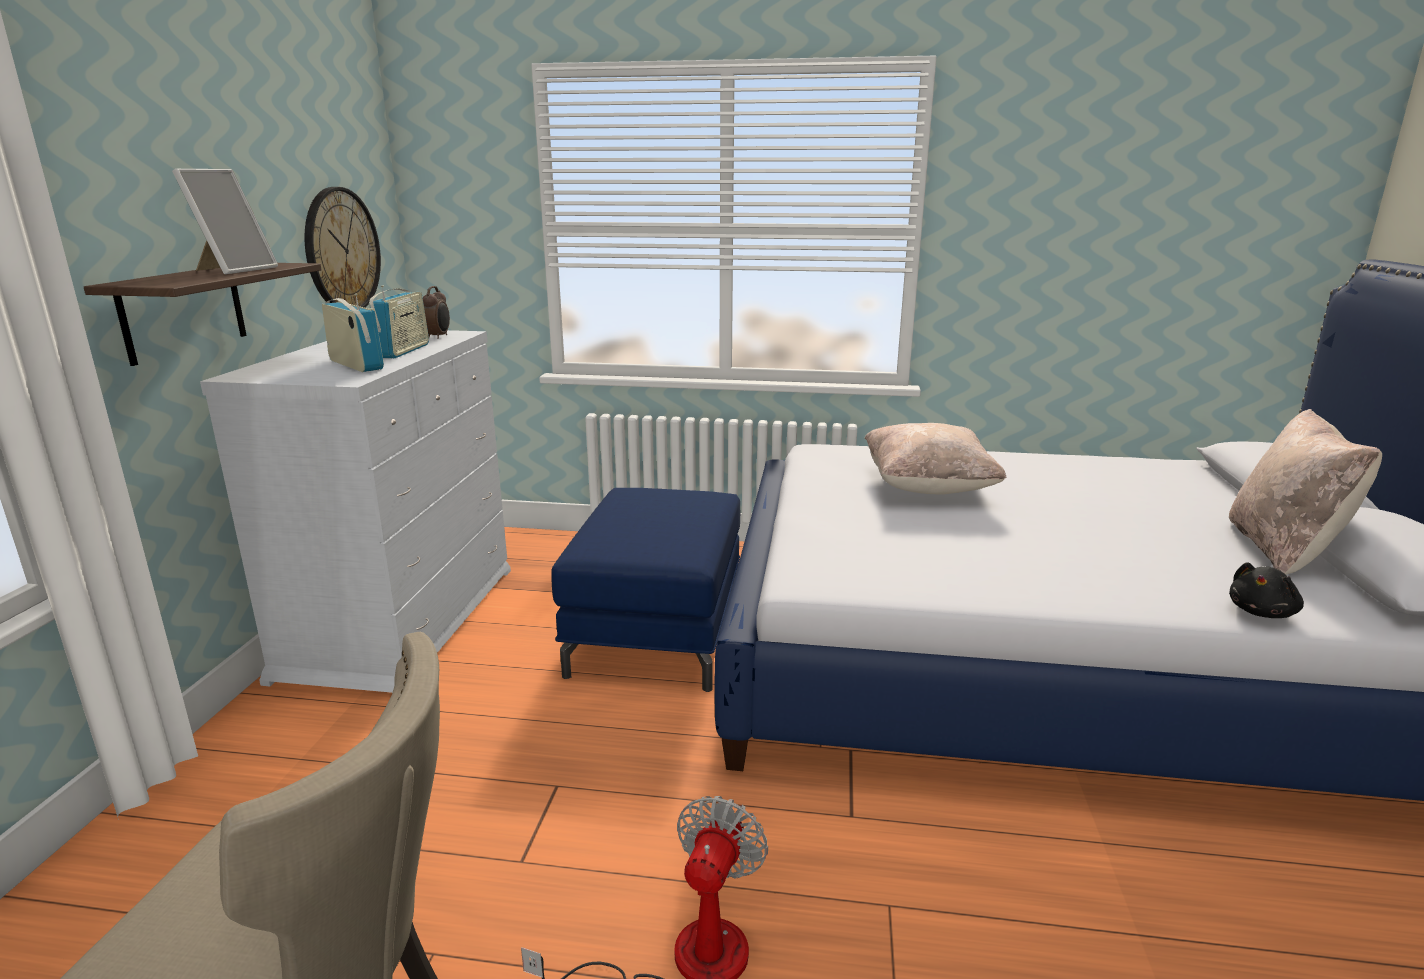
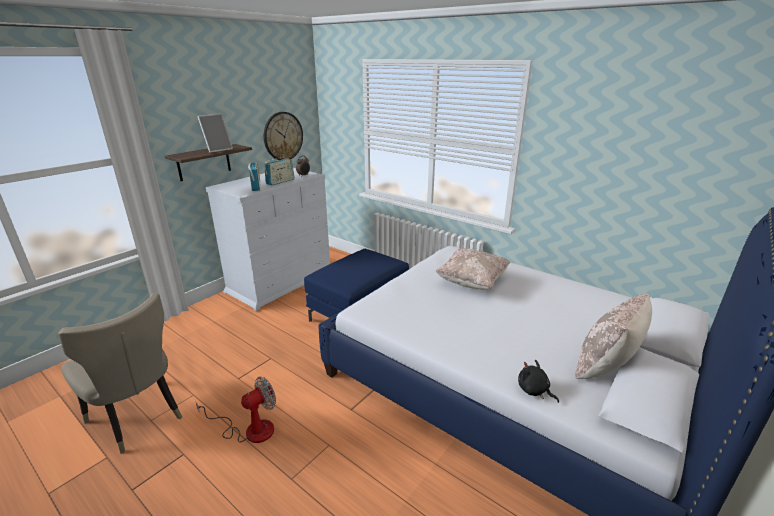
camera: 30 degrees right, 5 degrees up
black plush toy [1229,562,1304,618] -> black plush toy turned 60 degrees clockwise [518,360,559,403]

